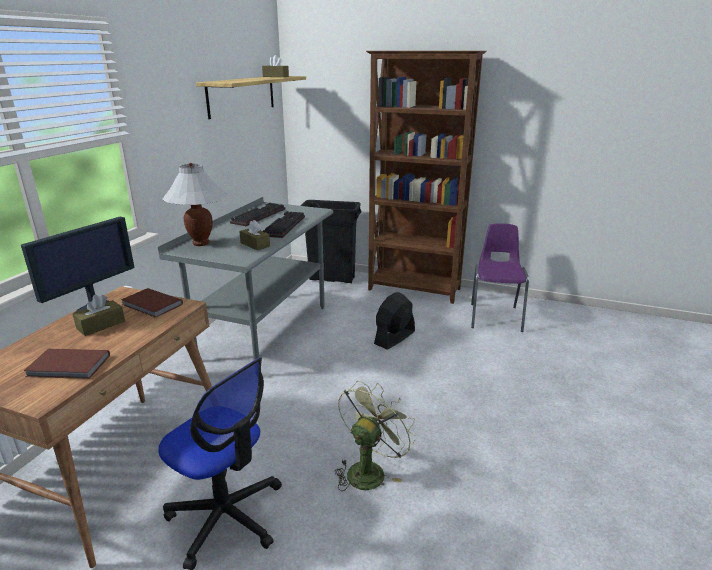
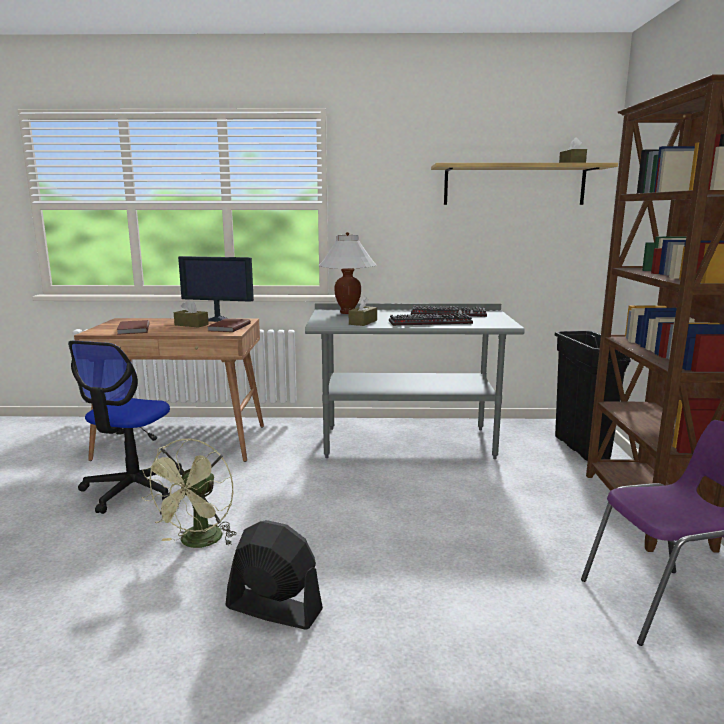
camera: 70 degrees right, 10 degrees down
green fan [335,381,416,491] -> green fan turned 90 degrees clockwise [141,438,237,548]
black fan [374,292,415,350] -> black fan moved to [225,520,323,630]

